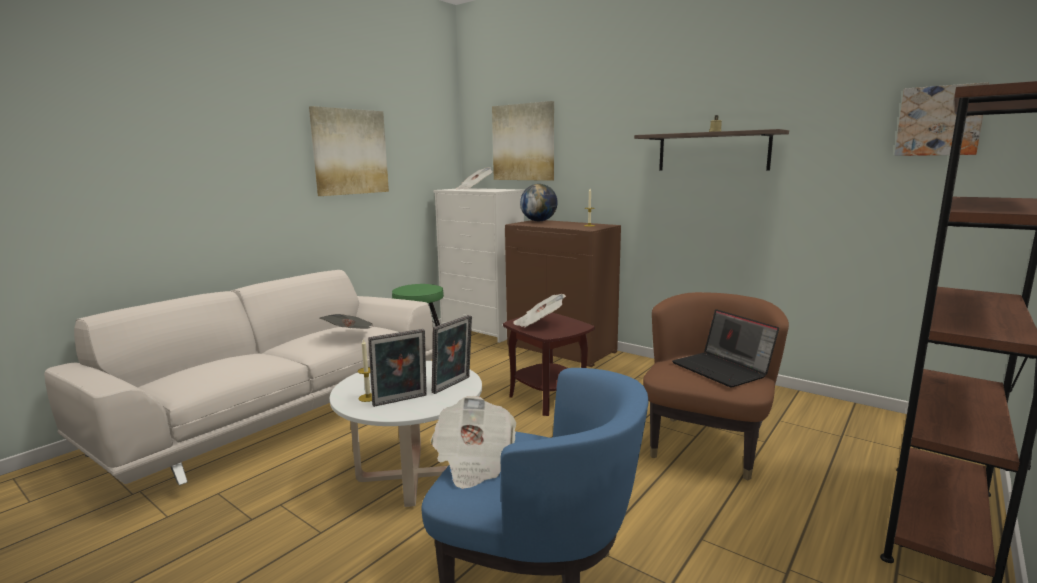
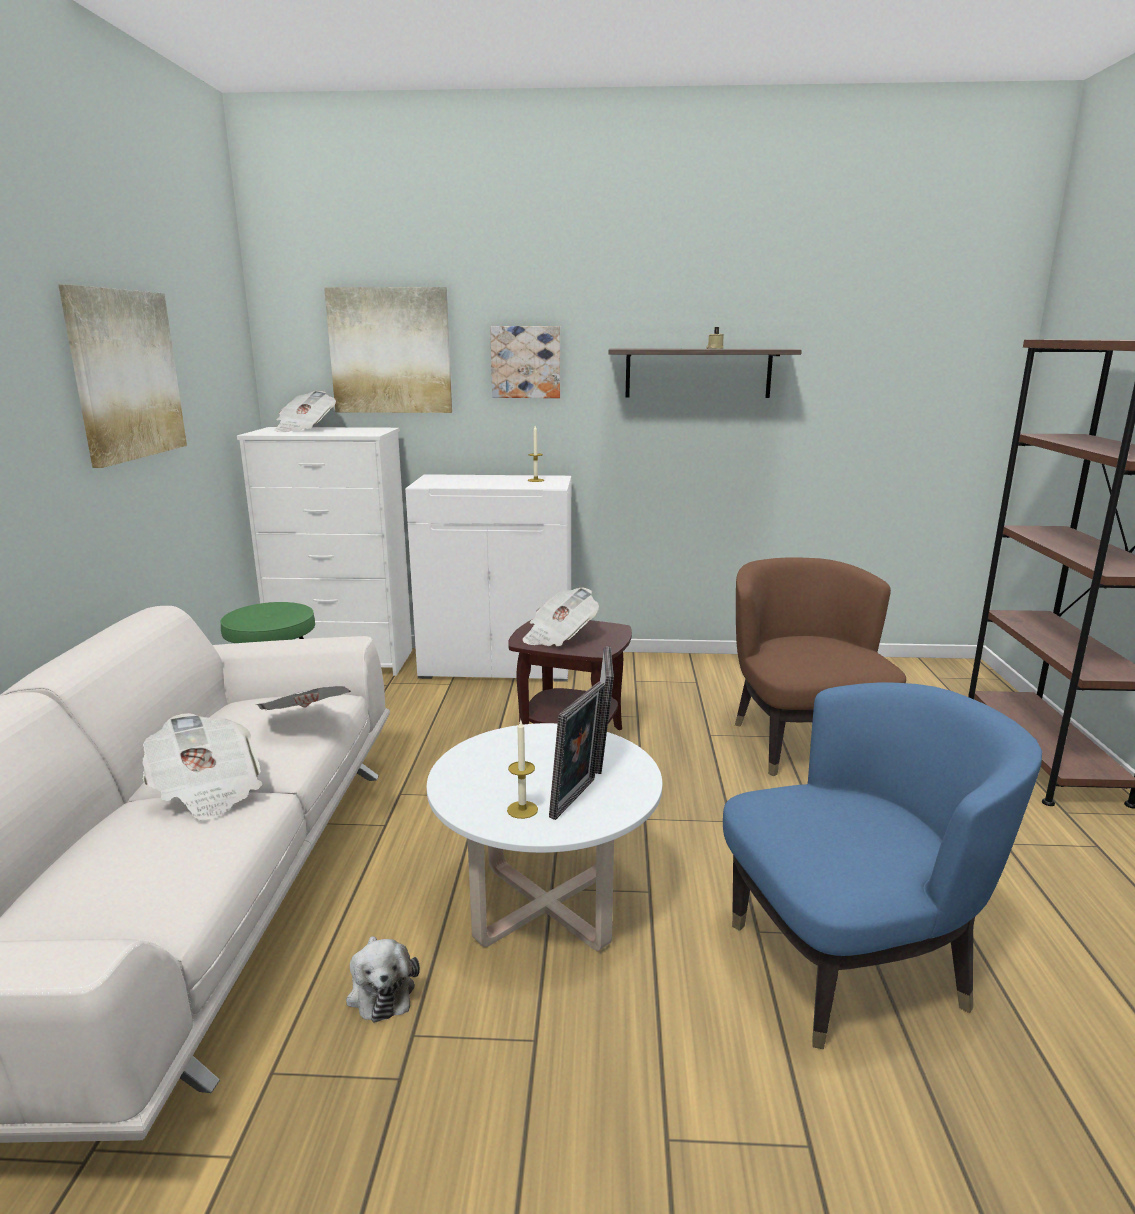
camera: 35 degrees left, 5 degrees up
newspaper [431,396,516,489] -> newspaper moved to [142,713,262,821]
brown cabinet [505,220,621,367] -> white cabinet [405,474,571,682]
globe [520,184,558,221] -> none
laptop [672,309,779,387] -> none
picture [894,82,989,156] -> picture moved to [490,326,560,398]
none -> plush toy [346,936,420,1022]

